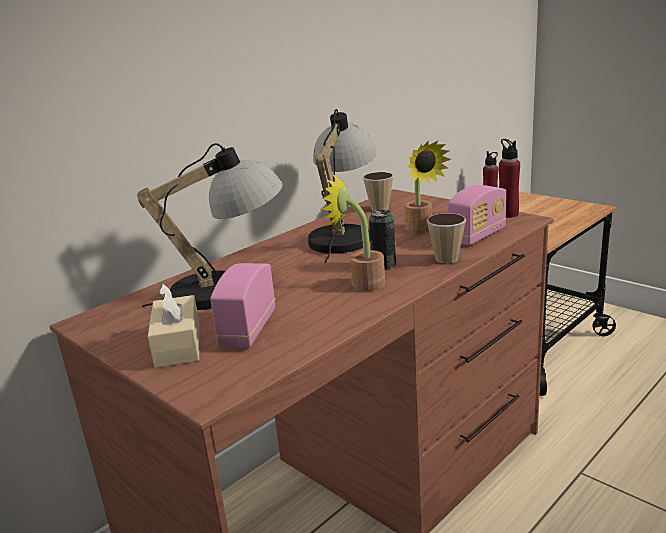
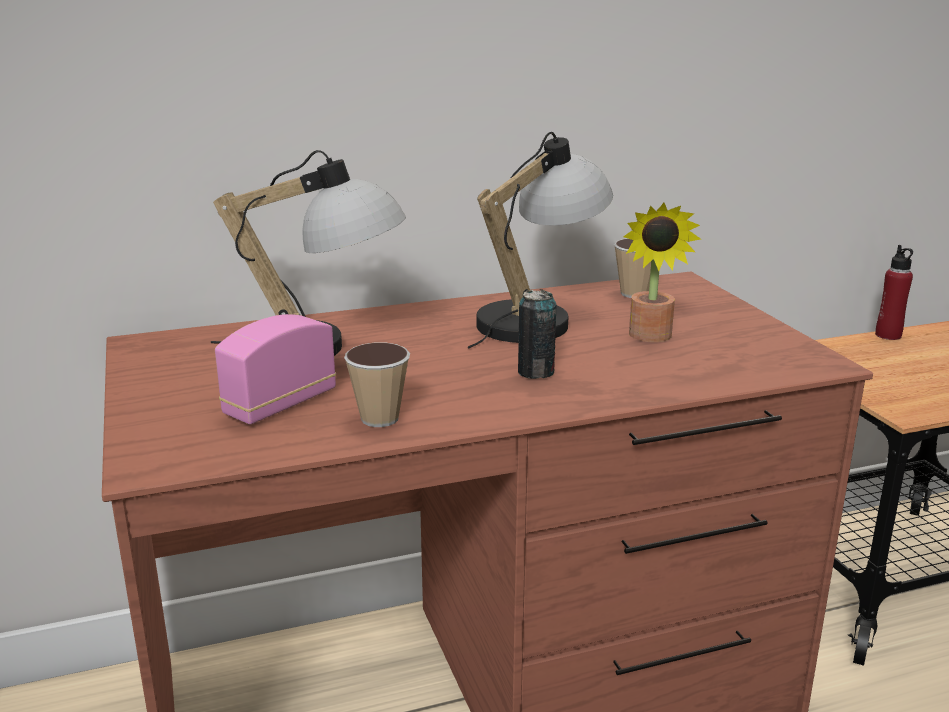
camera: 25 degrees right, 0 degrees up
beige tissue box [148,283,199,368] -> none
potted plant [322,174,385,291] -> none
cup [427,213,466,264] -> cup moved to [344,343,410,427]
radio [448,185,506,245] -> none
red bottle [499,139,520,218] -> none

